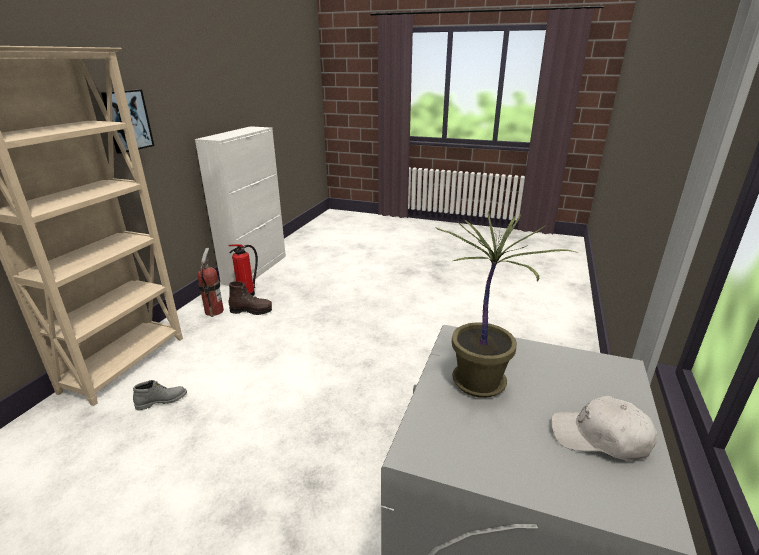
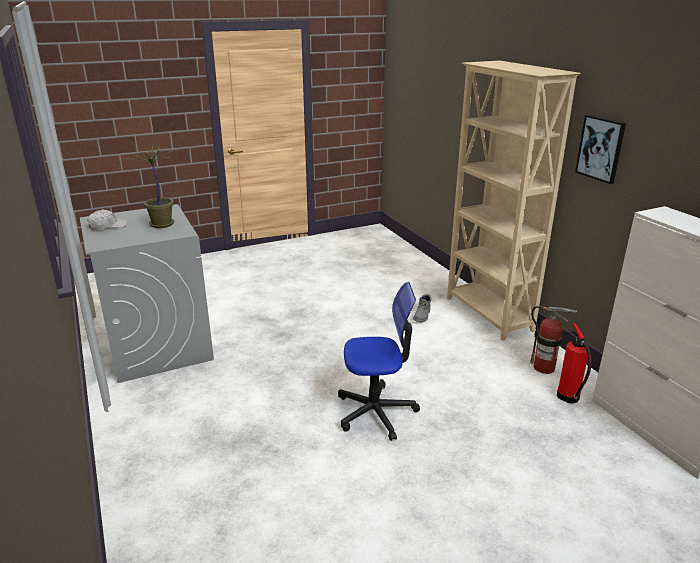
camera: 135 degrees right, 0 degrees up
brown boot [229,281,272,315] -> none
none -> office chair [338,282,420,441]

